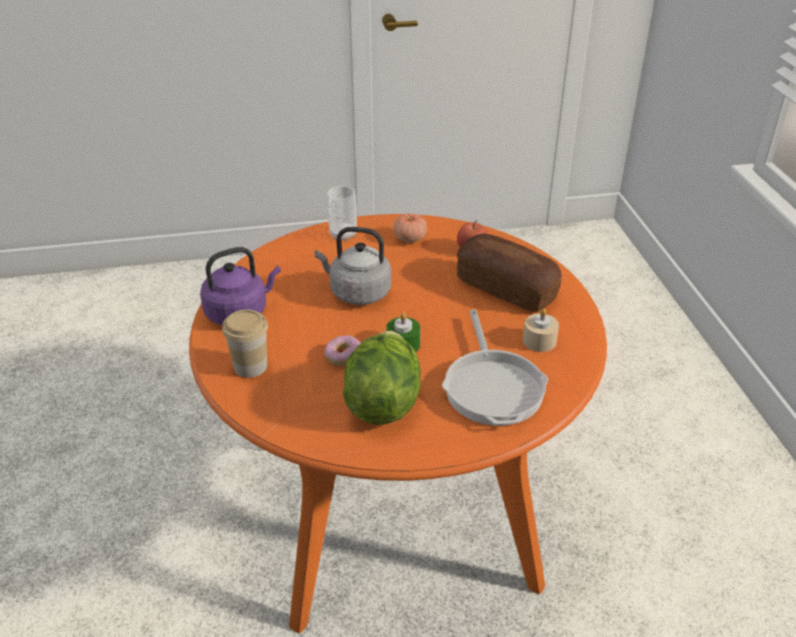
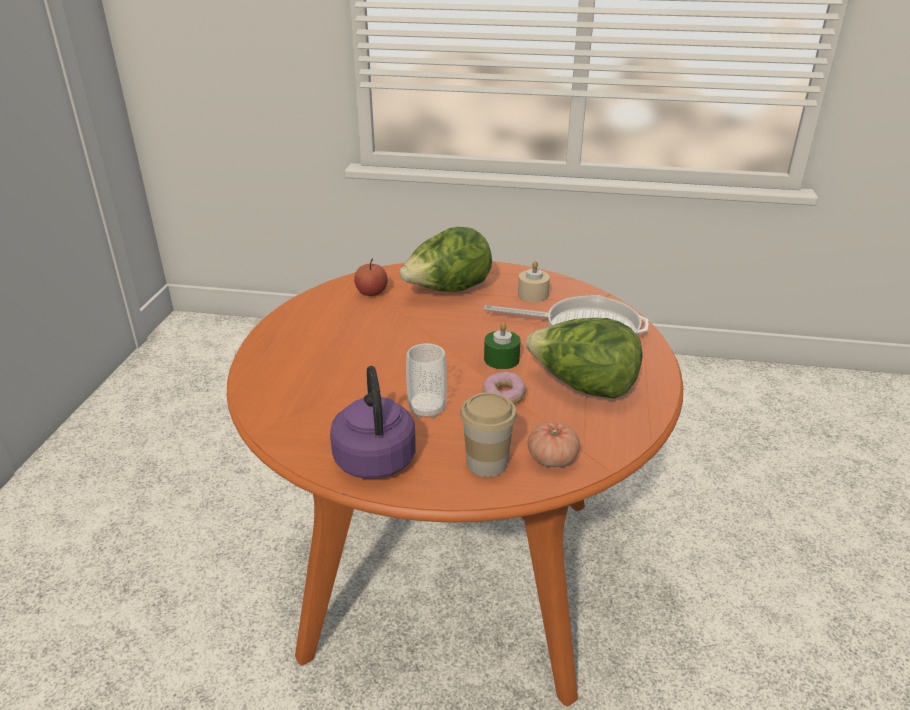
camera: 70 degrees left, 5 degrees down
grey kettle [315,227,391,305] -> none
cup [327,186,357,241] -> cup moved to [406,343,447,419]
tomato [393,214,427,243] -> tomato moved to [527,422,580,467]
bread [457,233,562,312] -> lettuce [400,227,492,292]

